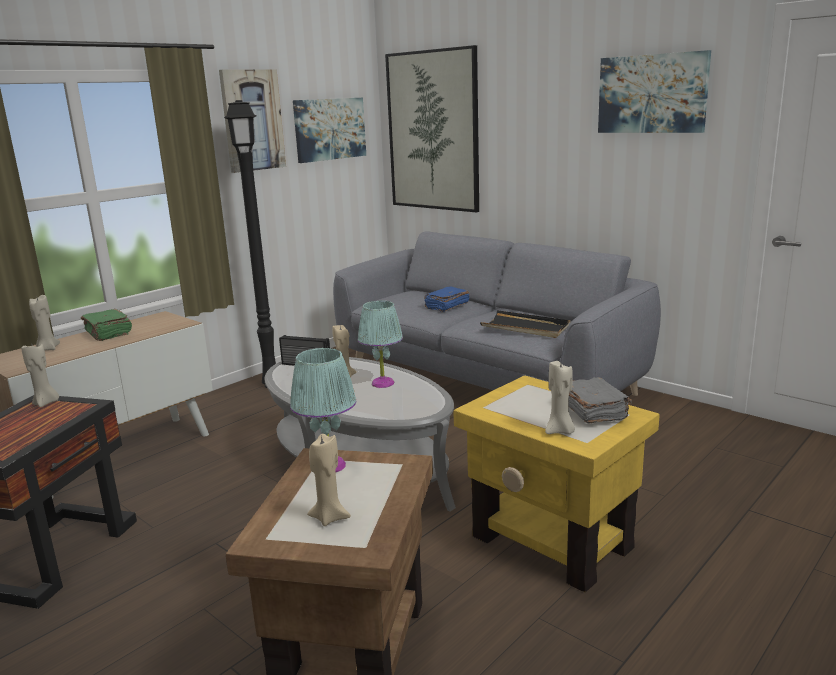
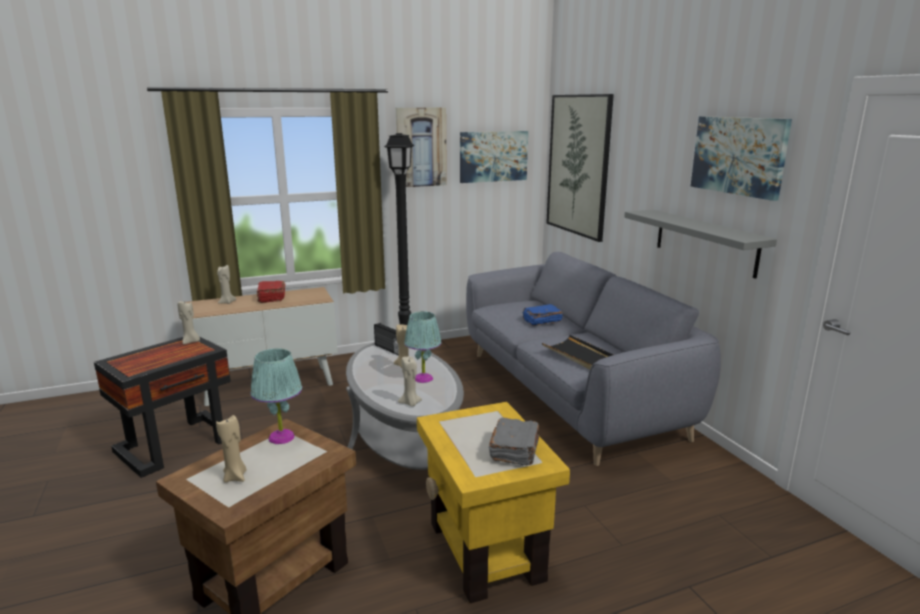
camera: 25 degrees right, 0 degrees up
green book [81,309,132,341] -> red book [257,281,285,303]
beige candle [545,361,575,434] -> beige candle moved to [398,357,422,406]
none -> grey shelf [624,210,777,279]

